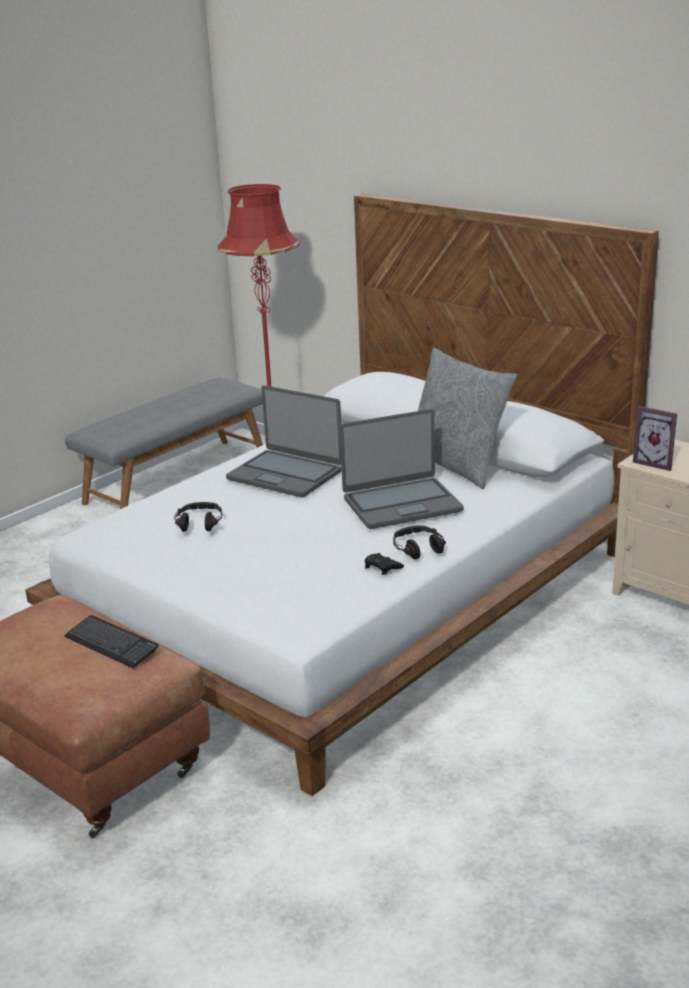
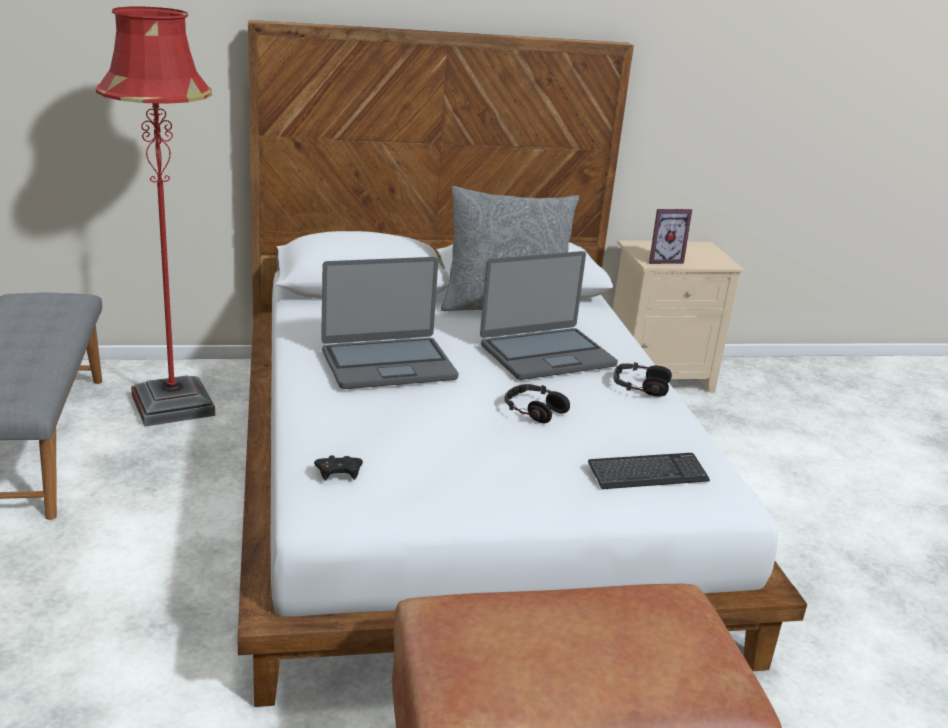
camera: 55 degrees left, 0 degrees up
keyboard [64,615,159,668] -> keyboard moved to [588,453,710,489]
headphones [174,502,222,532] -> headphones moved to [504,384,570,424]
laptop [340,409,464,529] -> laptop turned 45 degrees clockwise [480,251,618,380]
black game controller [365,553,404,575] -> black game controller moved to [314,455,363,480]

